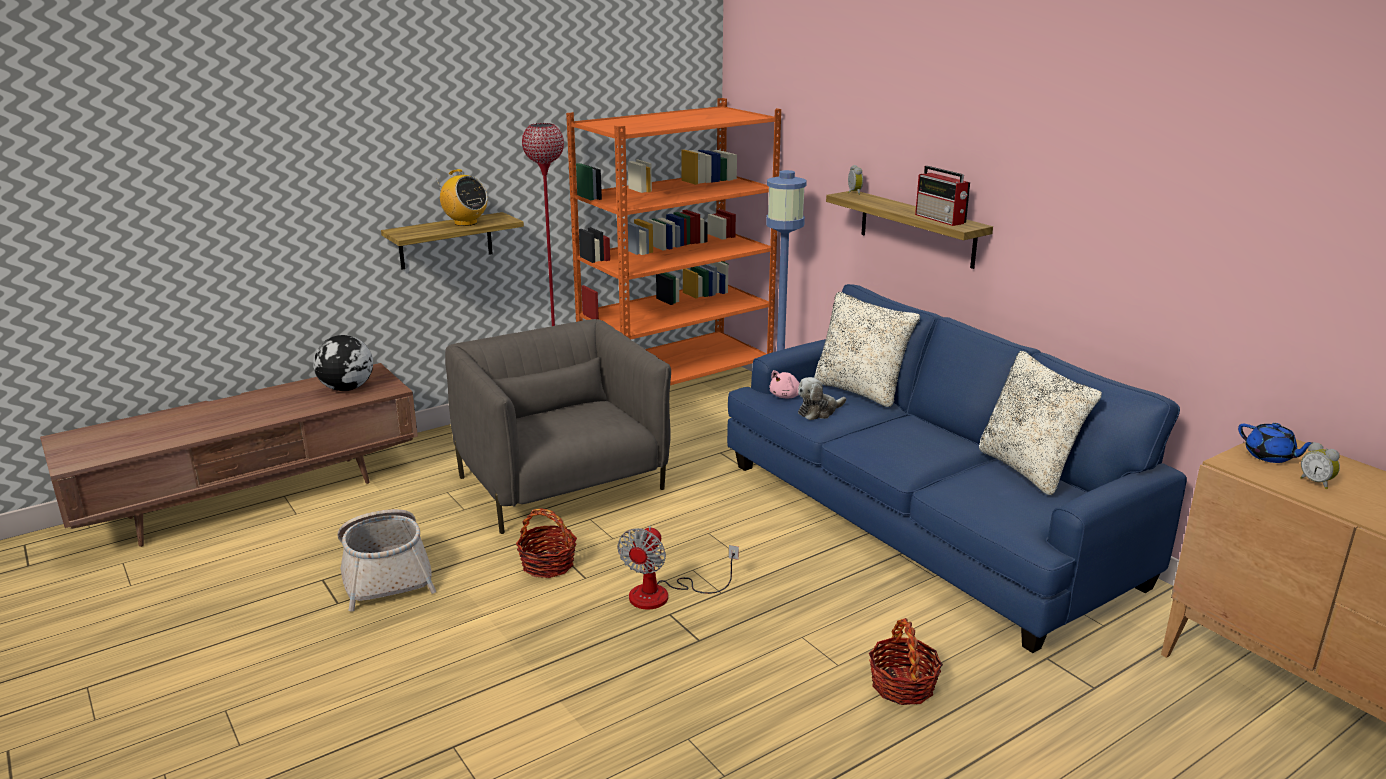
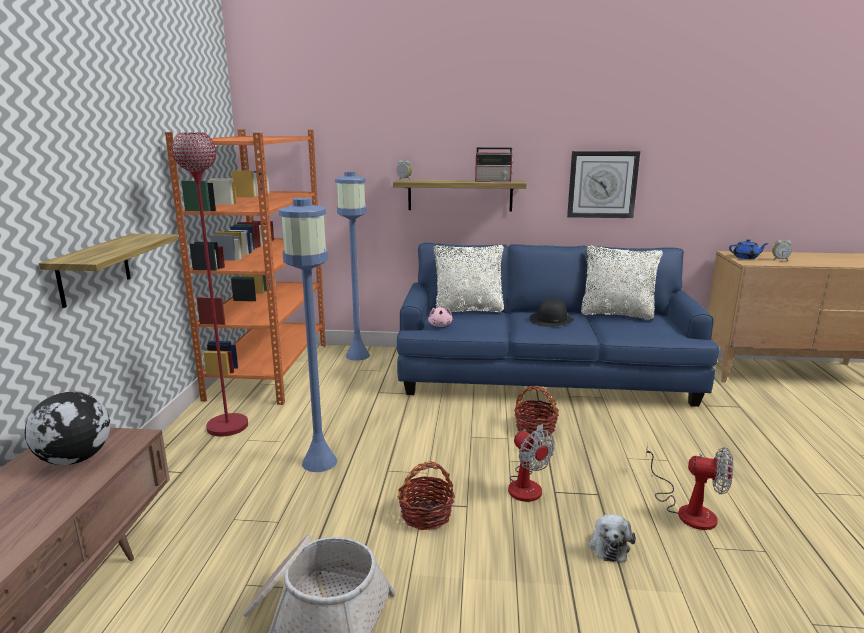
camera: 50 degrees left, 5 degrees down
radio [436,169,487,226] -> none
grey armchair [445,319,671,534] -> blue floor lamp [279,198,337,472]
plush toy [798,377,846,420] -> plush toy moved to [588,514,636,562]
basket [869,618,943,705] -> basket moved to [514,386,559,437]
none -> black hat [530,298,574,327]
none -> wall clock [567,151,640,218]
none -> fan [646,443,733,530]

